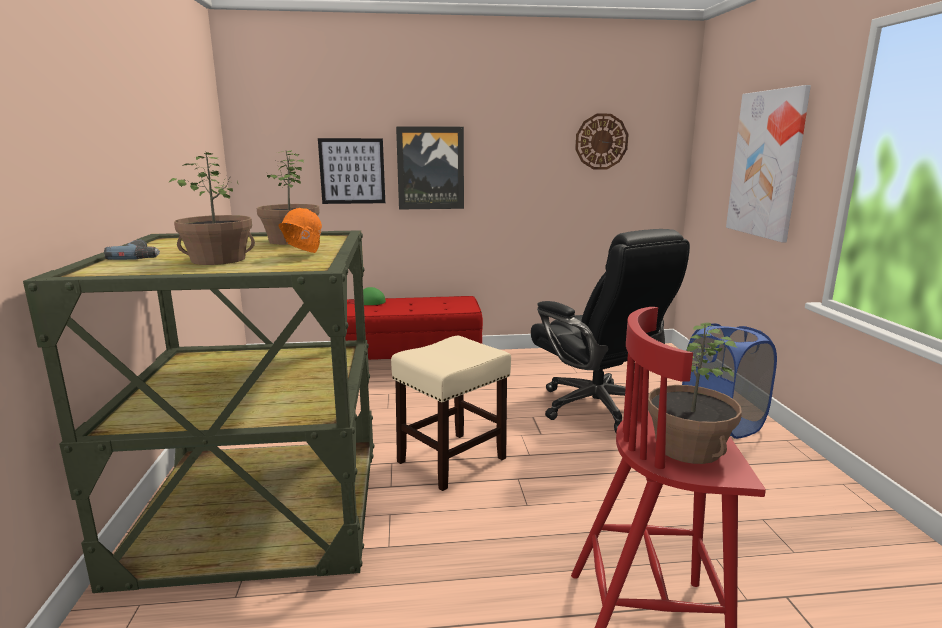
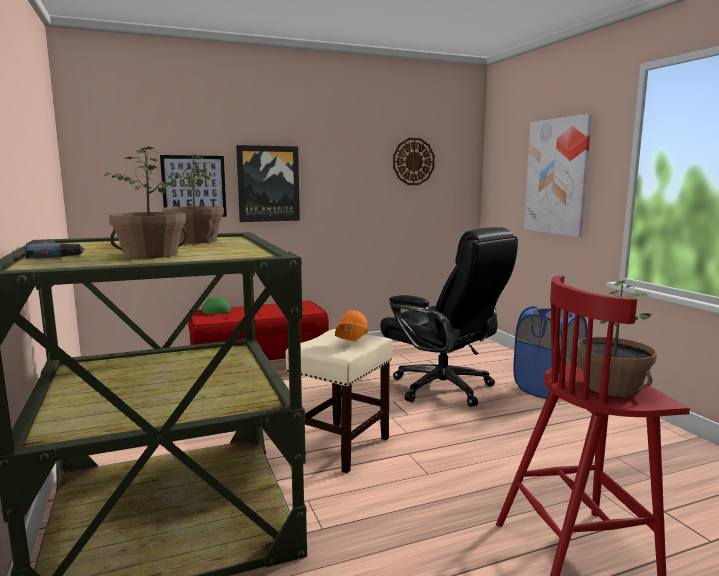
camera: 15 degrees left, 5 degrees down
orange hard hat [278,208,322,253] -> orange hard hat moved to [335,311,368,341]

